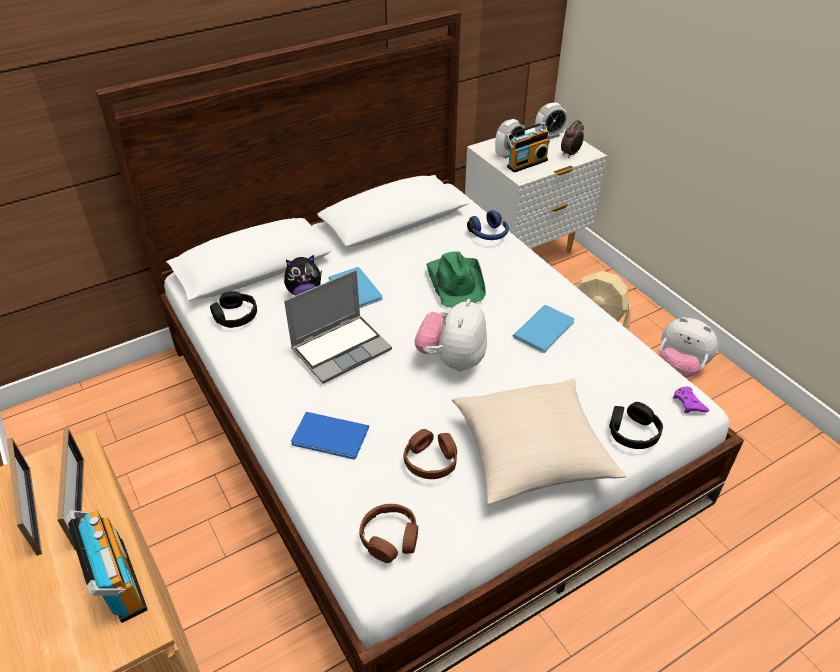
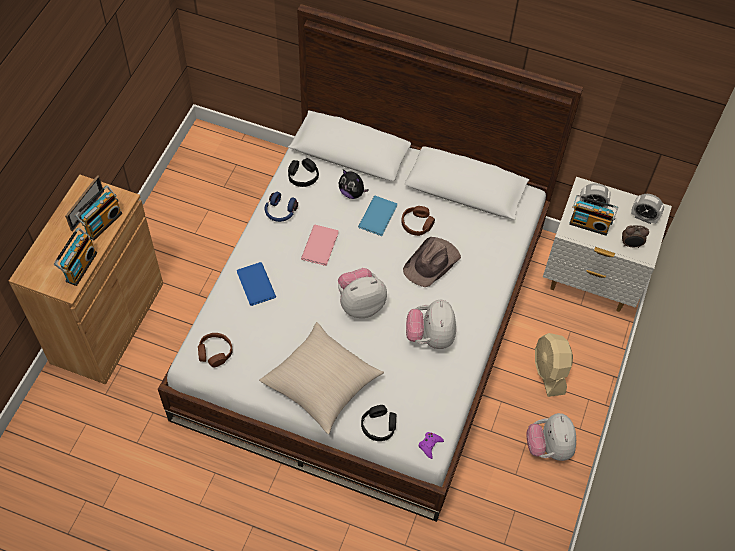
camera: 50 degrees right, 15 degrees up
picture frame [57,429,84,550] -> radio [74,185,122,240]
laptop [284,270,392,384] -> pink book [301,225,338,266]
brown headphones [403,429,457,479] -> brown headphones moved to [402,206,435,236]
green hat [426,251,486,307] -> brown hat [403,237,461,287]
blue headphones [467,210,509,240] -> blue headphones moved to [265,192,298,222]
blue book [513,305,575,353] -> plush toy [406,300,456,349]

